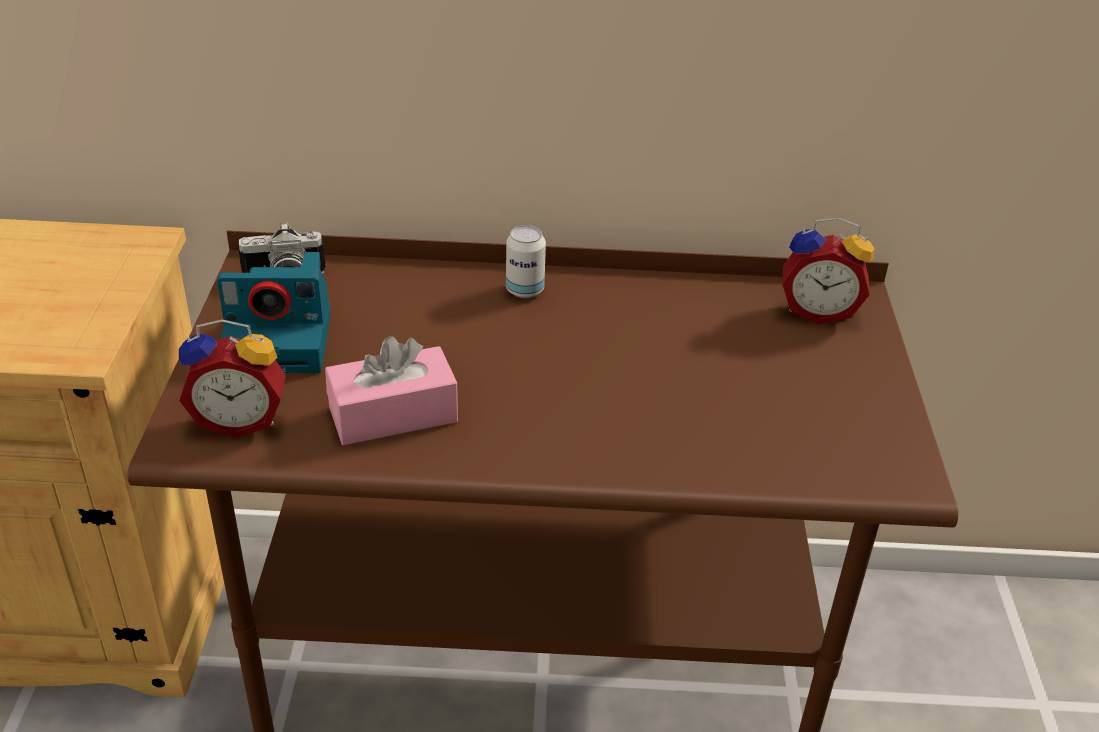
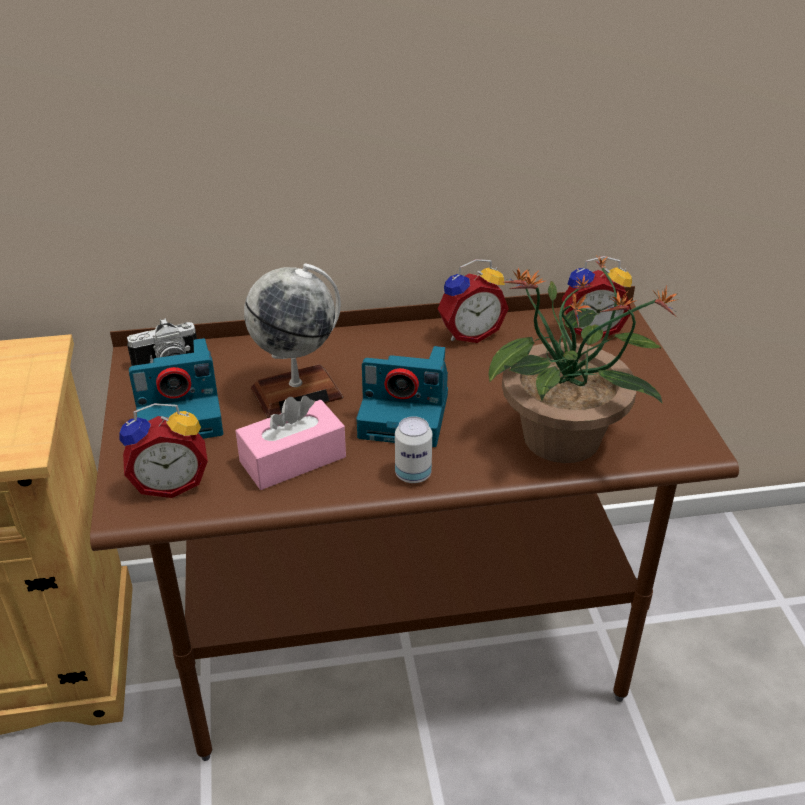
camera: 10 degrees left, 0 degrees up
can [506,225,546,298] -> can moved to [395,416,432,483]
none -> globe [244,263,343,418]
none -> camera [356,346,448,447]
none -> alarm clock [438,259,509,343]
none -> potted plant [488,255,677,463]

